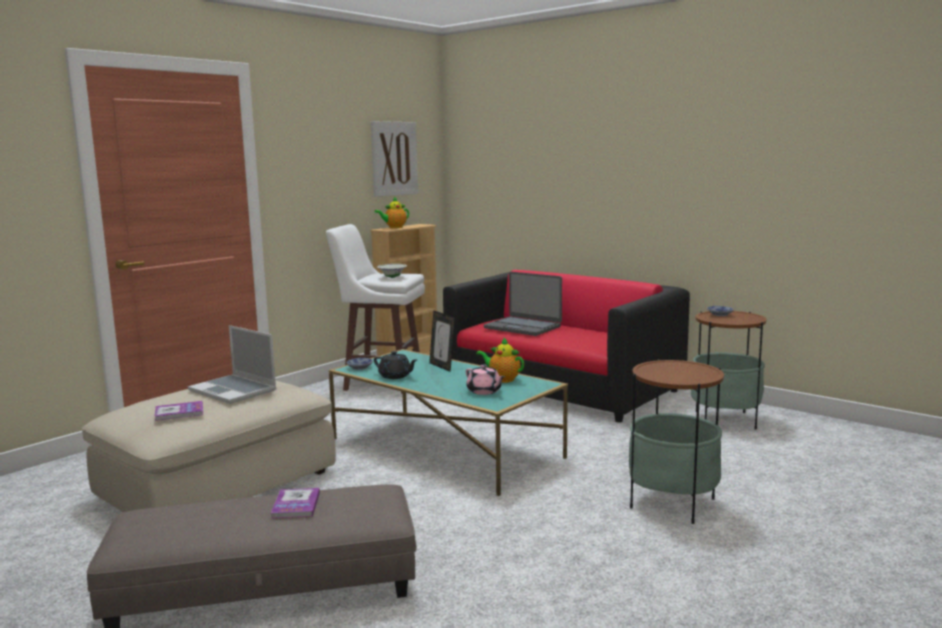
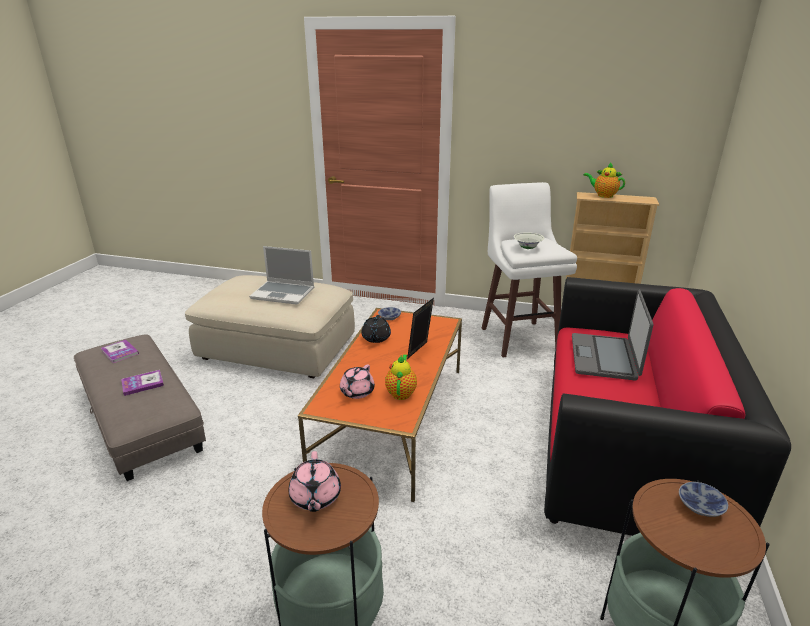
camera: 65 degrees right, 15 degrees up
book [154,401,203,421] -> book moved to [101,340,139,363]
laptop [188,325,277,404] -> laptop turned 90 degrees counterclockwise [249,246,314,305]
turquoise coffee table [329,349,568,496] -> orange coffee table [298,308,462,502]
picture [371,121,418,197] -> none
none -> pink teapot [288,451,341,512]

